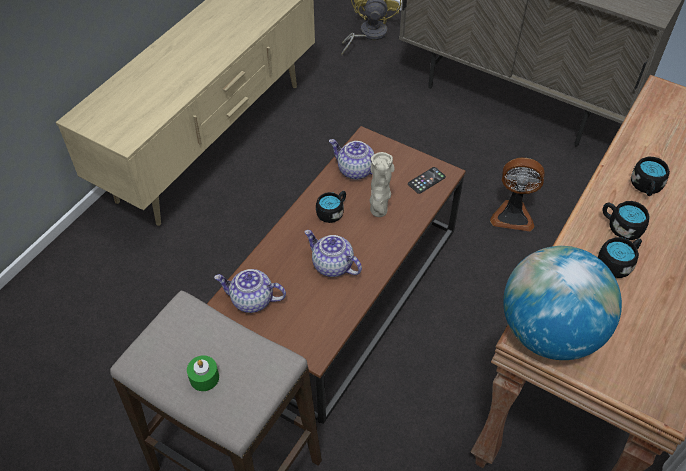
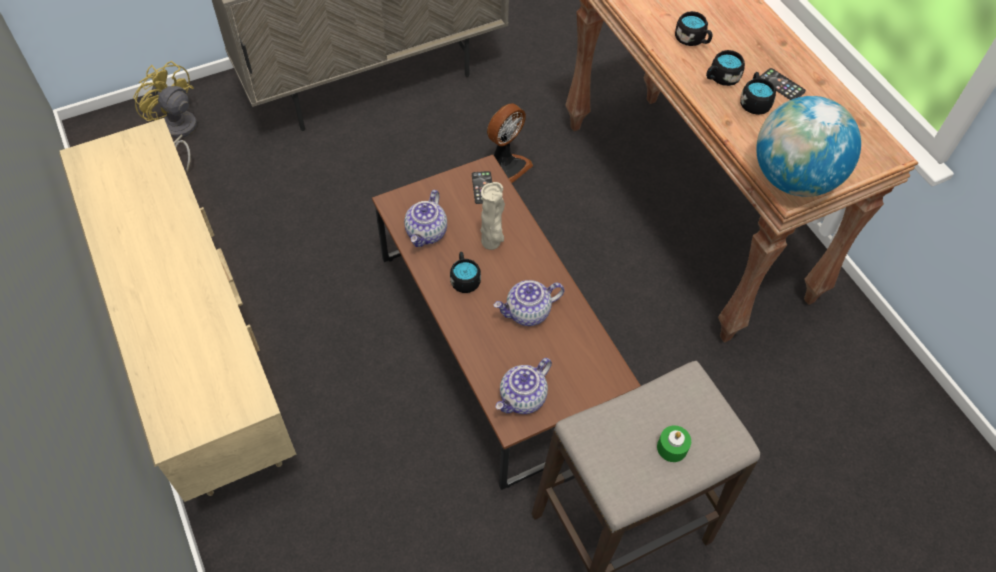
camera: 60 degrees left, 5 degrees up
teapot [329,139,374,180] -> teapot turned 45 degrees counterclockwise [404,190,447,247]
none -> phone [759,68,806,100]

